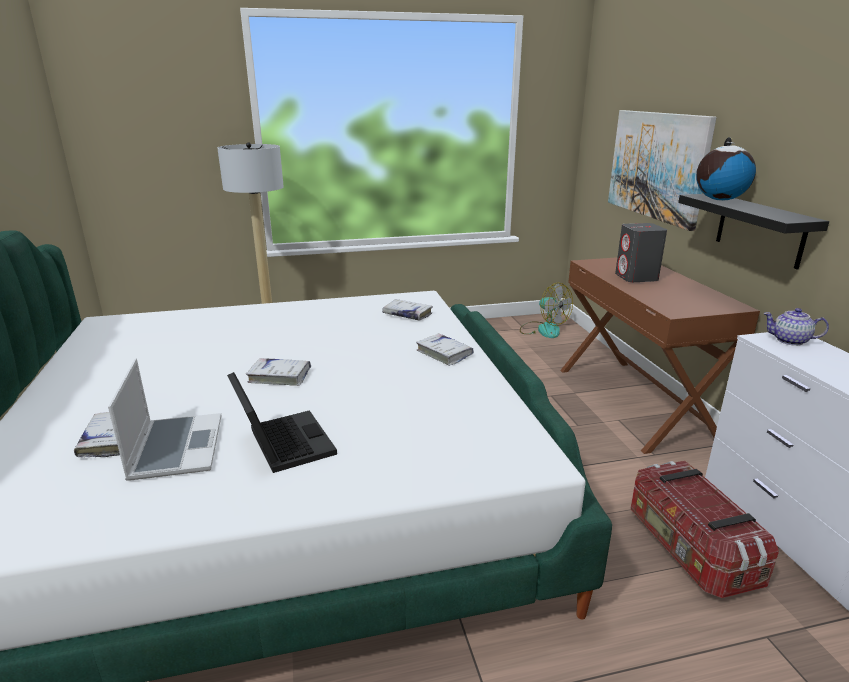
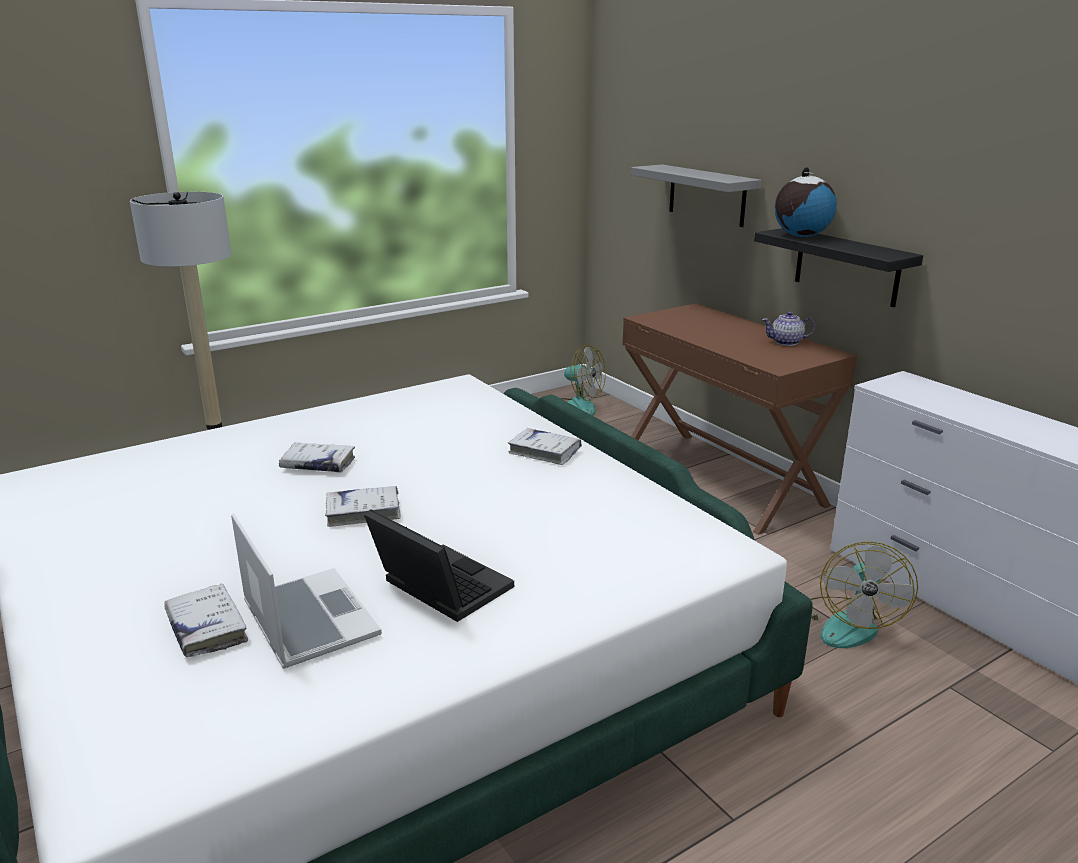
camera: 20 degrees left, 0 degrees up
white book [382,299,433,321] -> white book moved to [279,442,355,472]
picture [608,110,716,231] -> grey shelf [631,164,761,227]
grey speaker [615,223,667,282] -> none
storage box [630,461,779,598] -> fan [811,541,918,648]
teapot [763,308,829,346] -> teapot moved to [762,311,815,346]

